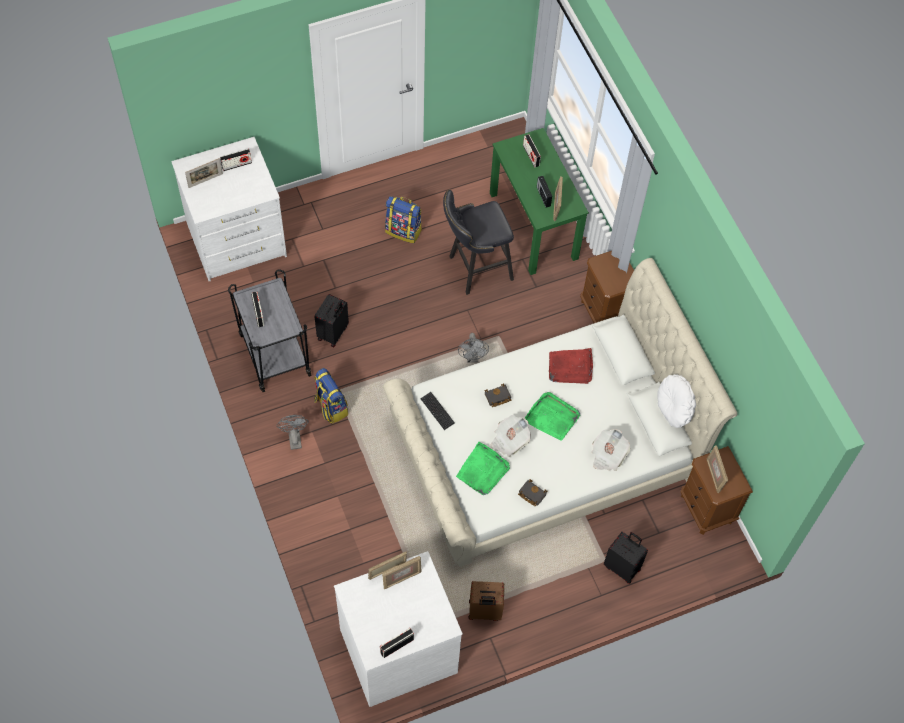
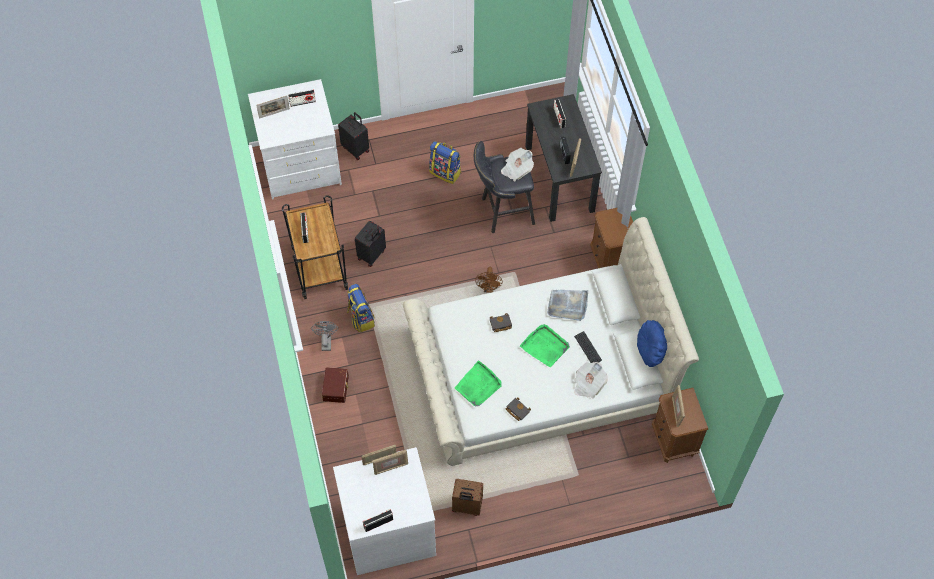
camera: 10 degrees right, 0 degrees up
grey cart [228,269,312,392] -> brown cart [282,195,348,299]
keyboard [420,392,455,430] -> keyboard moved to [574,331,602,363]
grey fan [458,333,489,363] -> brown fan [475,267,502,293]
green desk [490,128,589,275] -> black desk [525,94,602,222]
newspaper [491,415,531,457] -> newspaper moved to [501,148,534,181]
red tray [549,348,593,384] -> grey tray [547,290,588,321]
black suitcase [604,532,648,584] -> black suitcase moved to [338,112,369,160]
white pillow [657,374,696,428] -> blue pillow [637,320,667,367]
none -> brown storage box [322,367,349,403]

